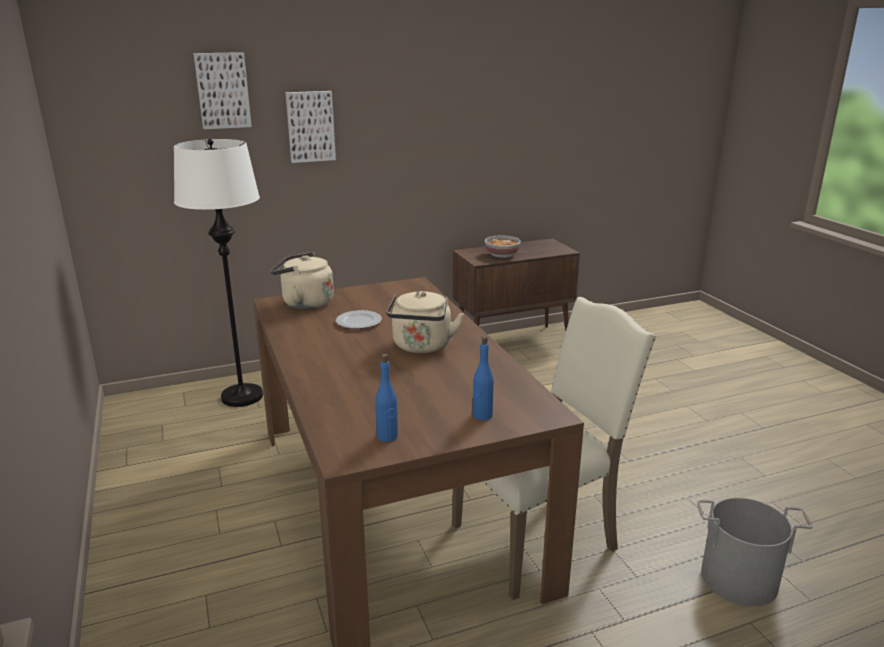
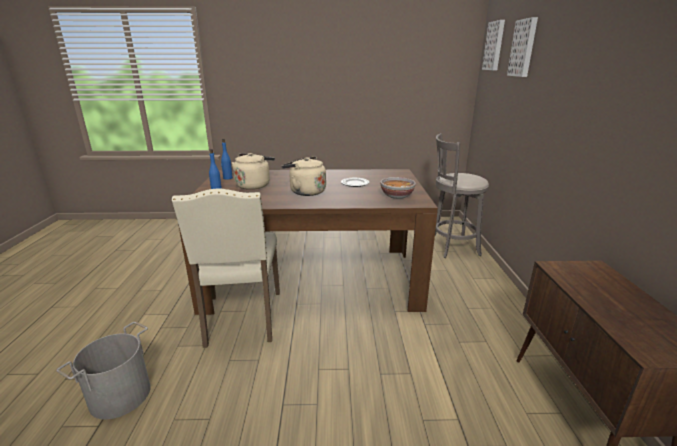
camera: 110 degrees right, 0 degrees up
white floor lamp [174,139,263,407] -> grey stool [435,133,489,258]
beige kettle [270,252,334,310] -> beige kettle moved to [232,153,275,190]
picture [285,91,336,163] -> picture moved to [482,20,505,70]
bowl [485,235,521,258] -> bowl moved to [381,177,416,199]

